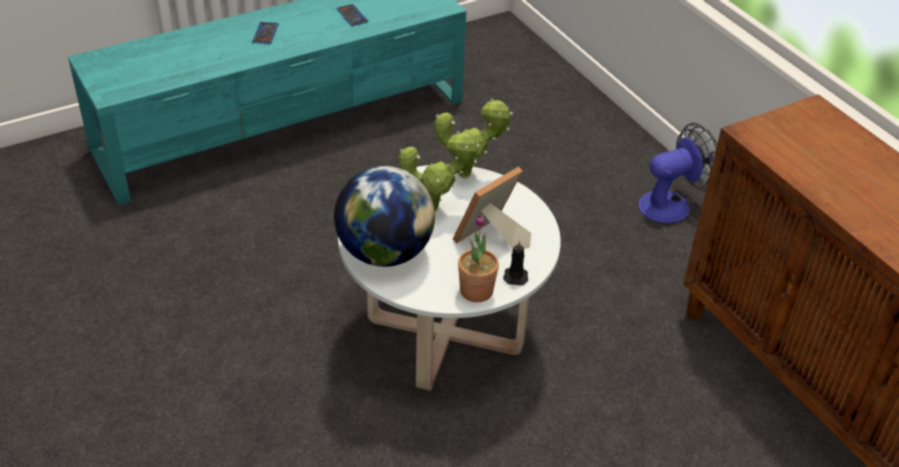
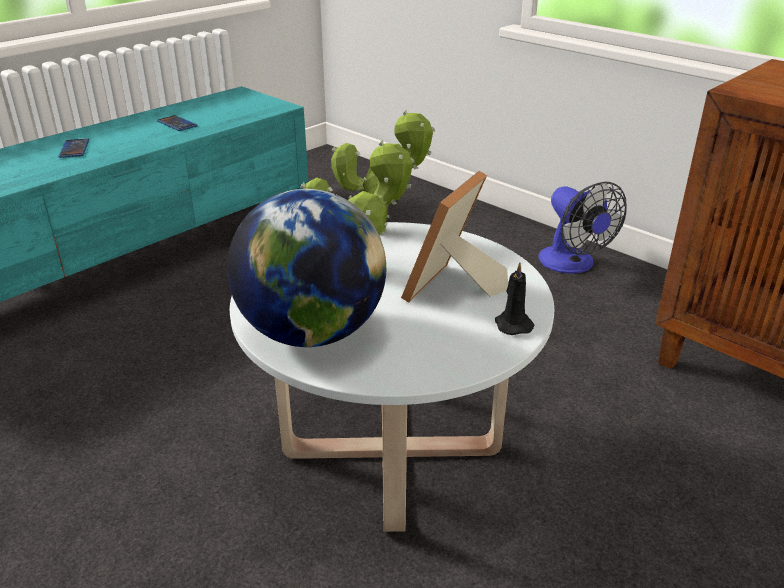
camera: 15 degrees left, 10 degrees down
potted plant [458,214,499,302] -> none
fan [638,123,717,223] -> fan turned 105 degrees clockwise [538,181,627,274]

